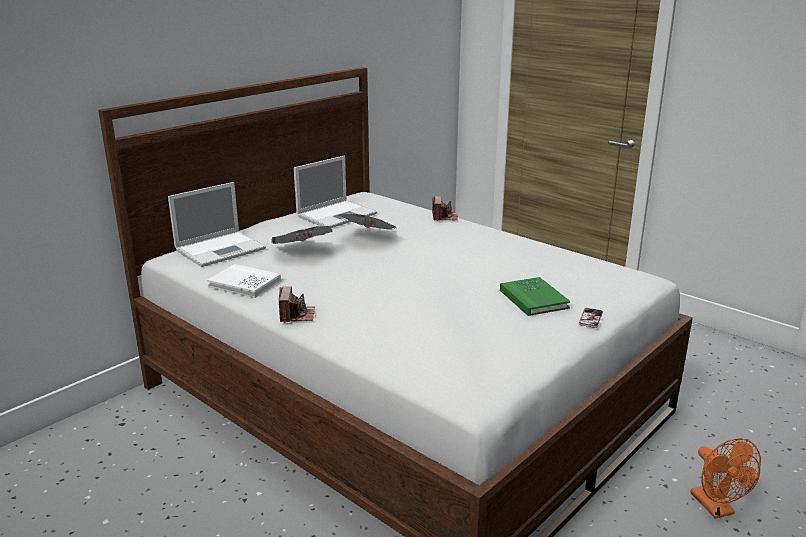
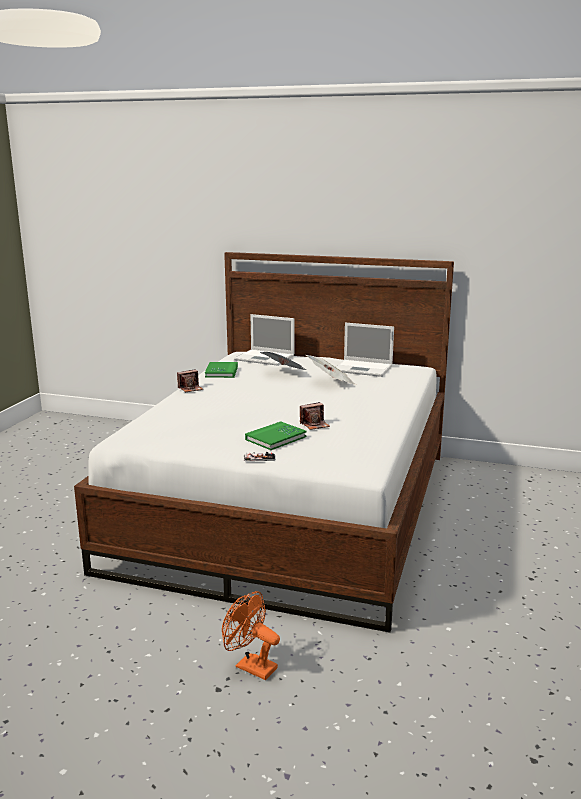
camera: 65 degrees right, 5 degrees down
white book [207,264,281,298] -> green book [205,362,238,378]
camera [432,196,458,221] -> camera moved to [300,402,330,430]
orange fan [690,438,761,519] -> orange fan turned 75 degrees clockwise [222,591,280,680]

